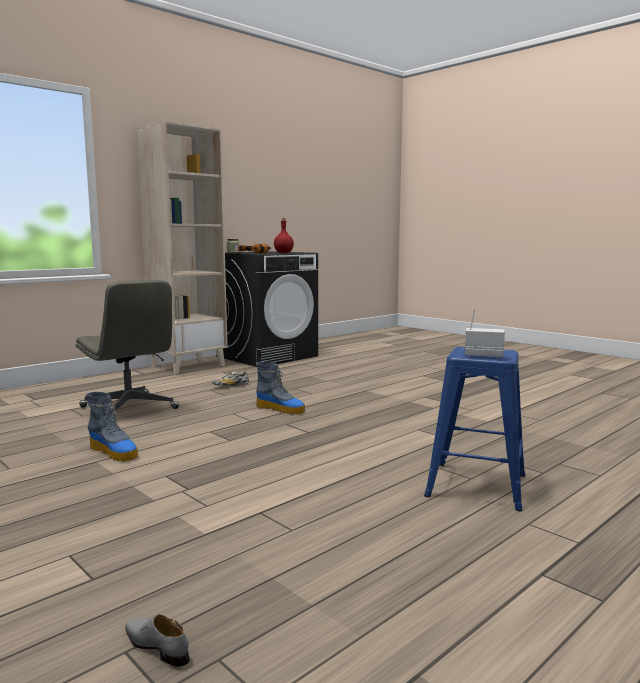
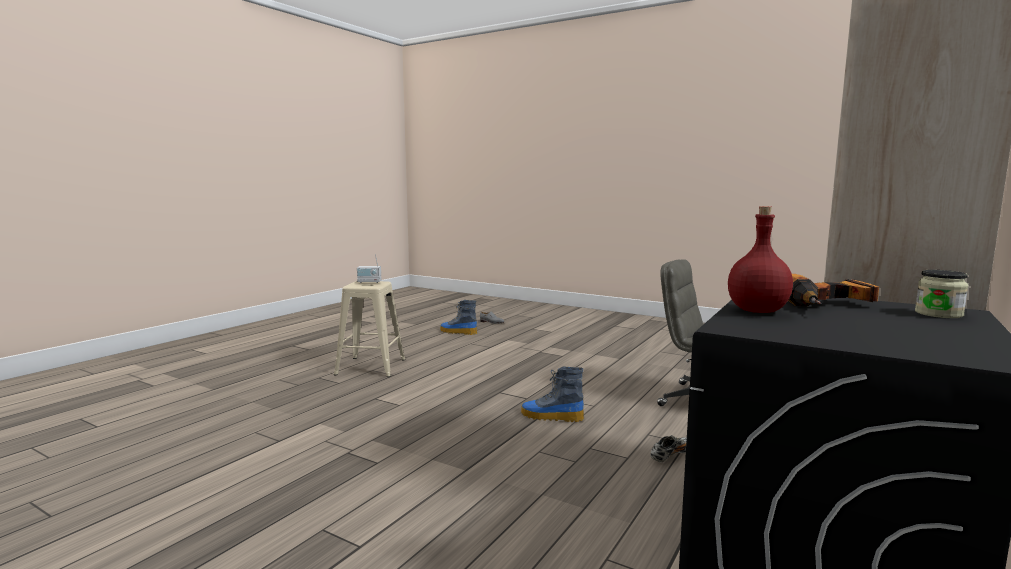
camera: 165 degrees right, 0 degrees up
boot [86,392,138,462] -> boot moved to [440,300,477,335]
blue stool [424,347,525,512] -> beige stool [334,281,405,377]

